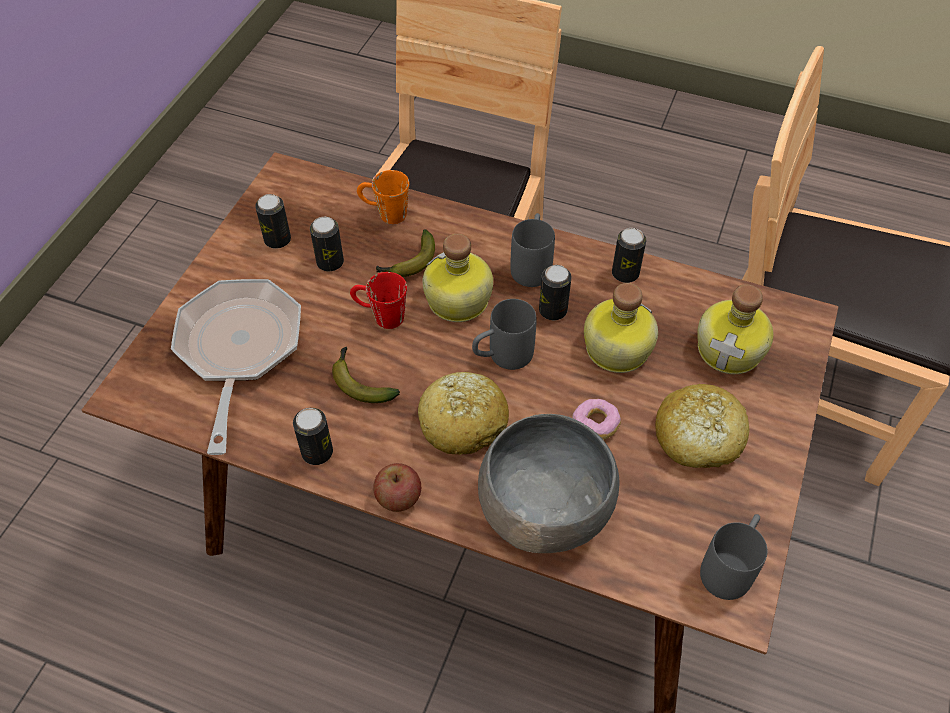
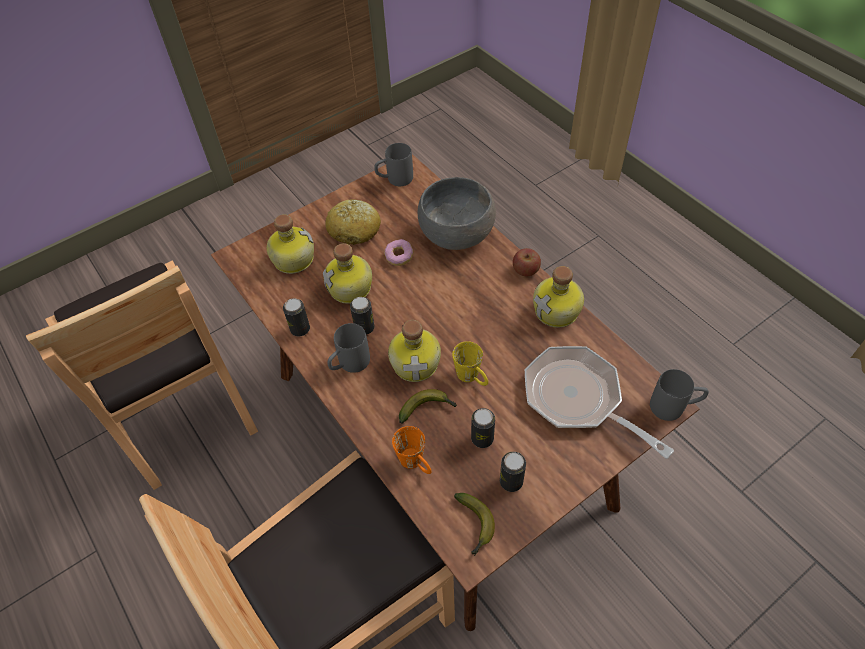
camera: 145 degrees left, 0 degrees up
frying pan [171,279,301,455] -> frying pan turned 105 degrees clockwise [525,346,674,459]
can [293,408,333,465] -> bottle [533,266,584,328]
banana [332,347,400,403] -> banana moved to [454,493,495,556]
red mug [350,272,407,329] -> yellow mug [452,341,488,386]
bread [418,372,509,455] -> none
grey mug [472,299,537,370] -> grey mug moved to [650,369,709,421]

